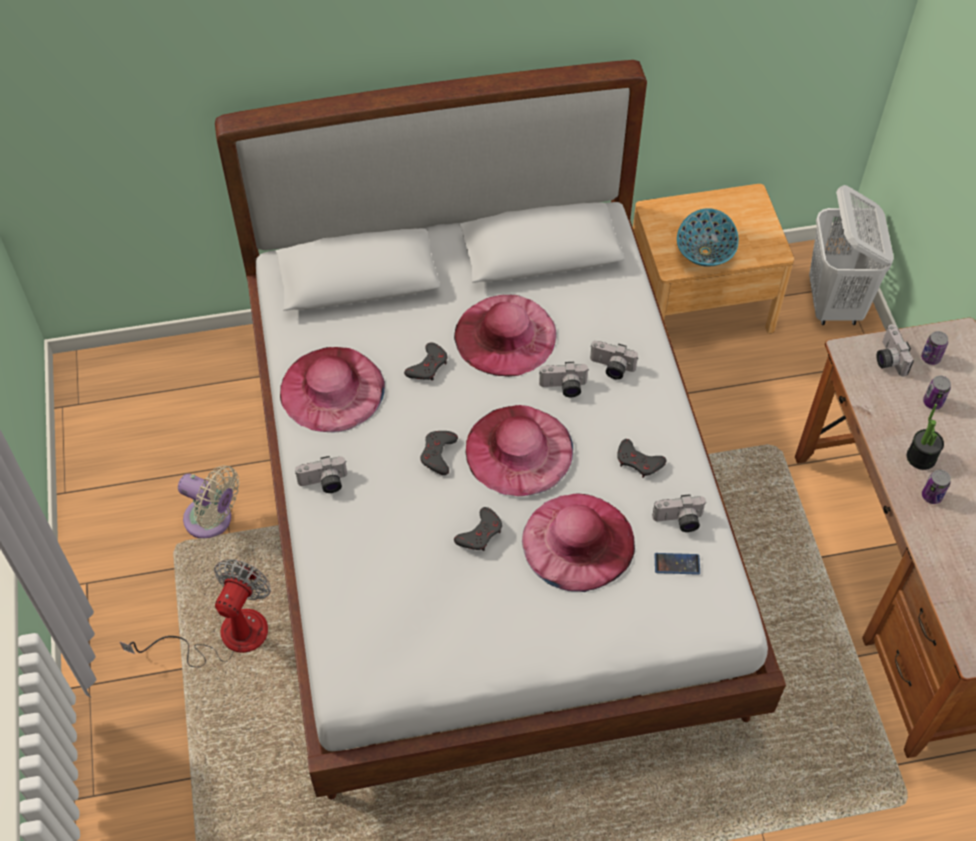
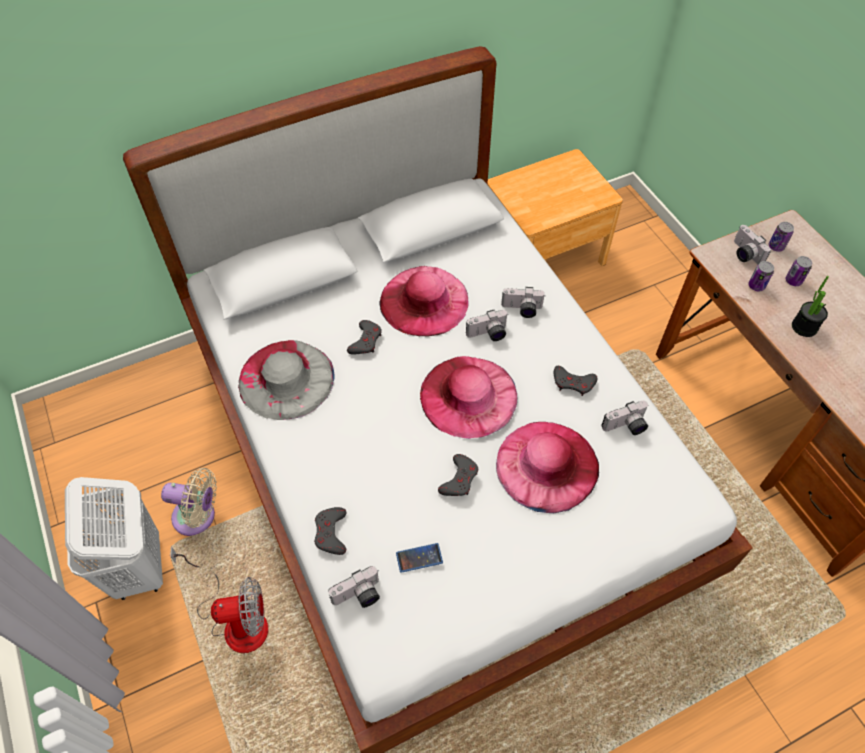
camera: 15 degrees left, 0 degrees up
fan [120,559,271,667] -> fan turned 75 degrees clockwise [171,546,268,653]
pink hat [280,347,385,432] -> grey hat [238,340,335,420]
camera [295,456,347,493] -> camera moved to [328,566,380,608]
grey game controller [420,431,458,475] -> grey game controller moved to [314,507,346,555]
phone [655,553,700,574] -> phone moved to [396,543,443,573]
bowl [677,208,739,267] -> none
white laundry basket [809,185,894,325] -> white laundry basket moved to [65,477,163,600]
can [922,470,951,504] -> can moved to [748,261,774,291]

